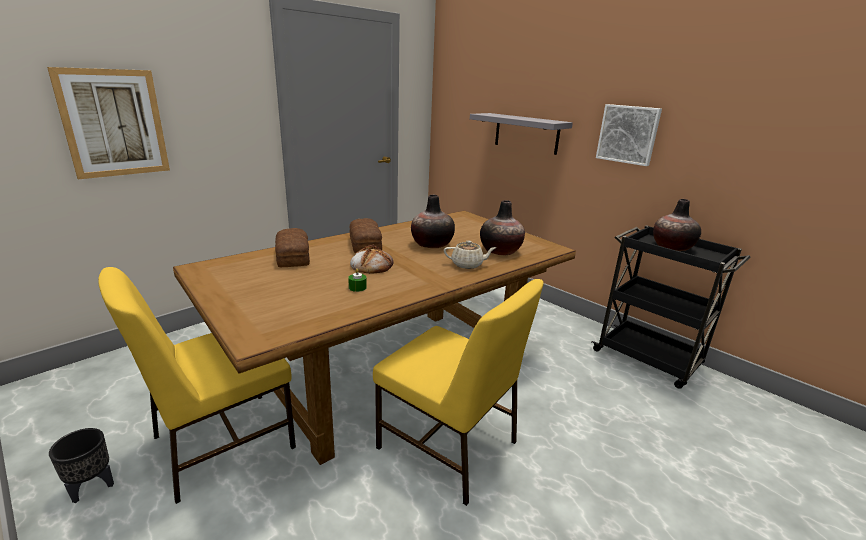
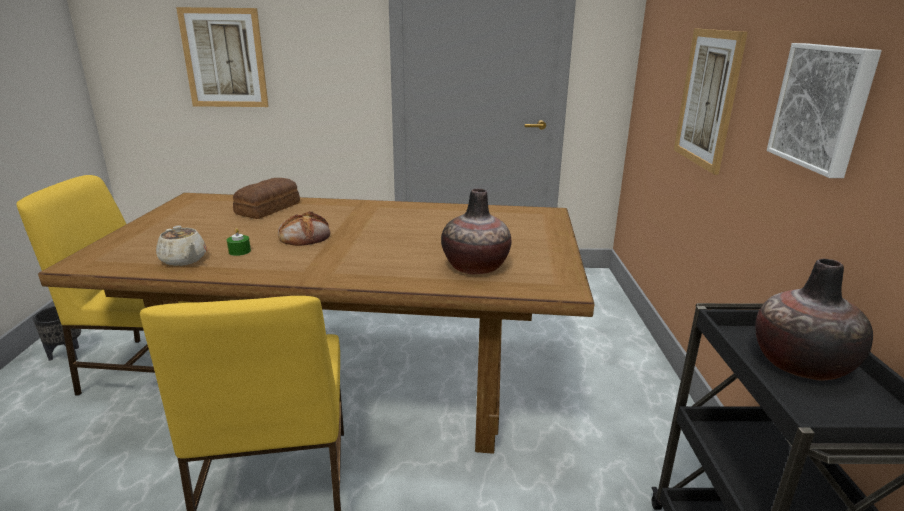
camera: 45 degrees right, 0 degrees up
bread [350,218,382,253] -> none
vase [411,195,455,248] -> none
beige teapot [444,240,496,269] -> beige teapot moved to [156,225,207,266]
grey shelf [470,113,573,155] -> picture [674,29,748,175]

